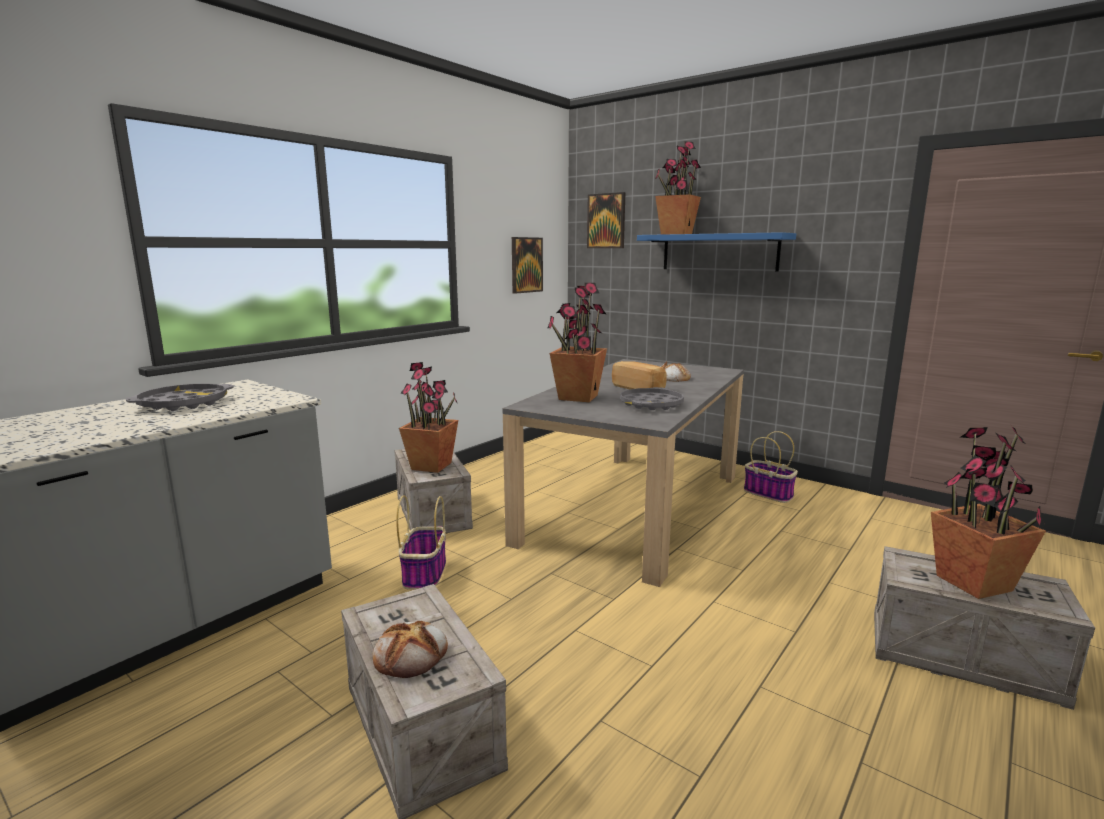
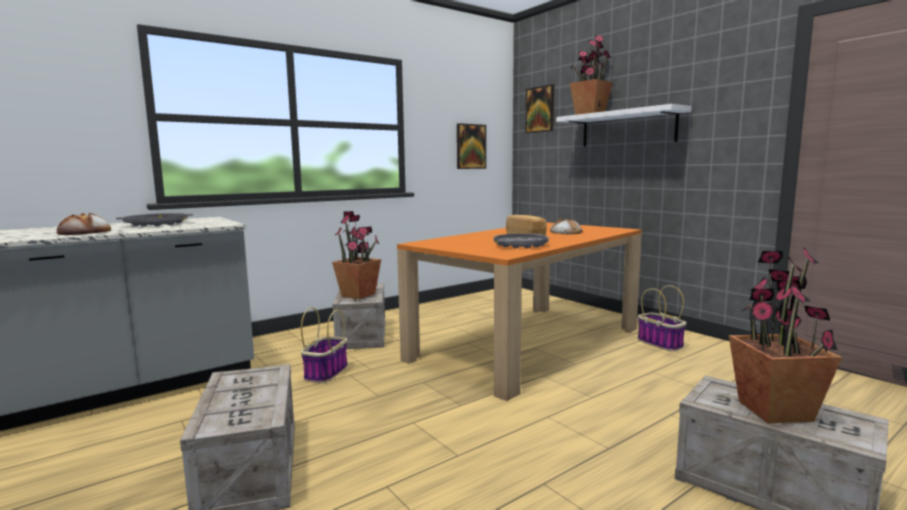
camera: 15 degrees right, 5 degrees down
bread [372,621,448,678] -> bread moved to [57,213,111,235]
grey dining table [503,359,744,587] -> orange dining table [397,222,642,401]
potted plant [548,283,607,402] -> none
blue shelf [637,232,796,272] -> white shelf [556,104,692,147]

